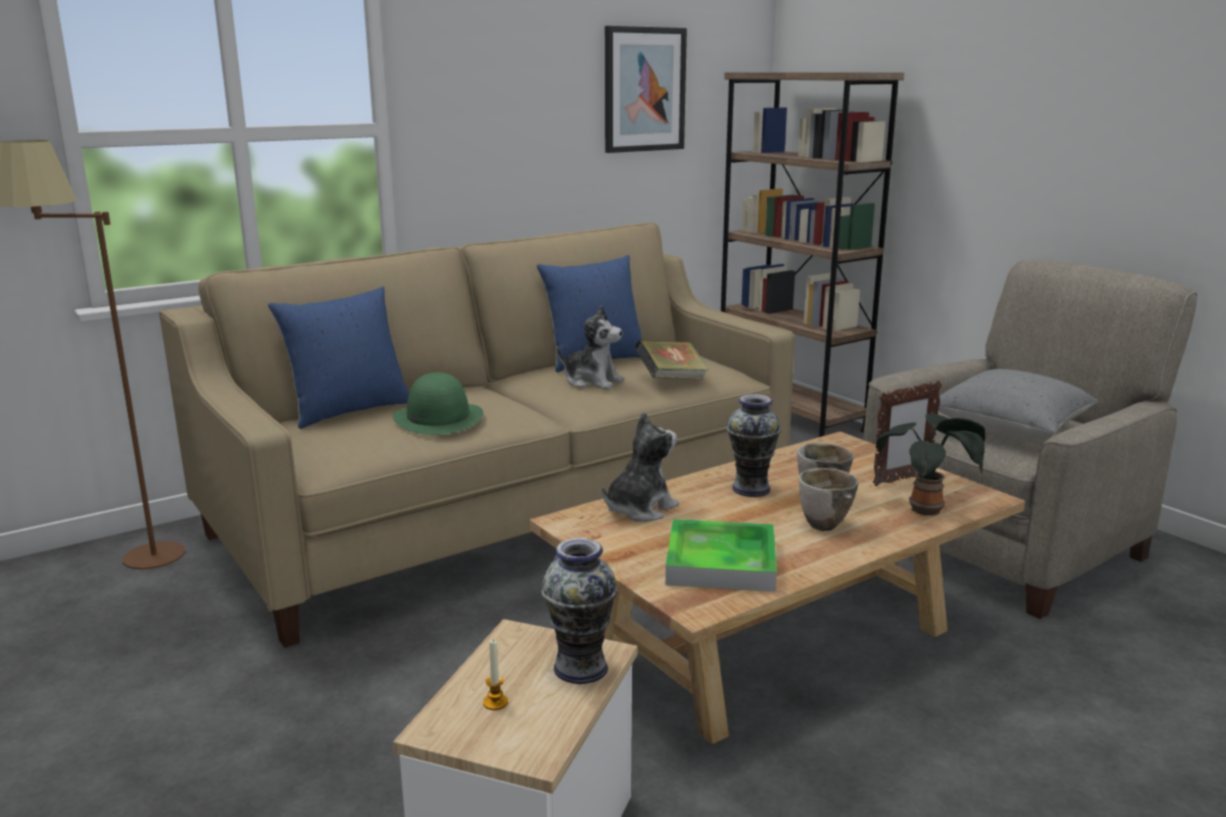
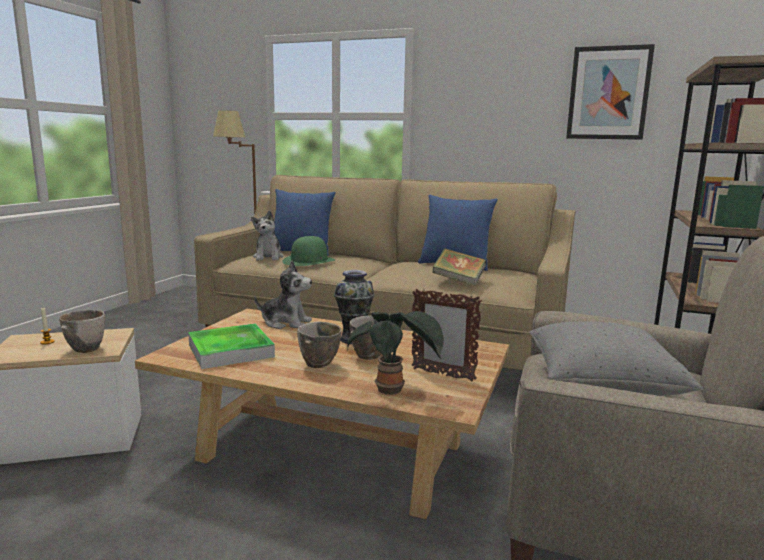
camera: 55 degrees right, 5 degrees down
vase [541,538,618,684] -> bowl [59,309,105,353]
plush toy [557,306,624,389] -> plush toy moved to [251,210,284,261]

